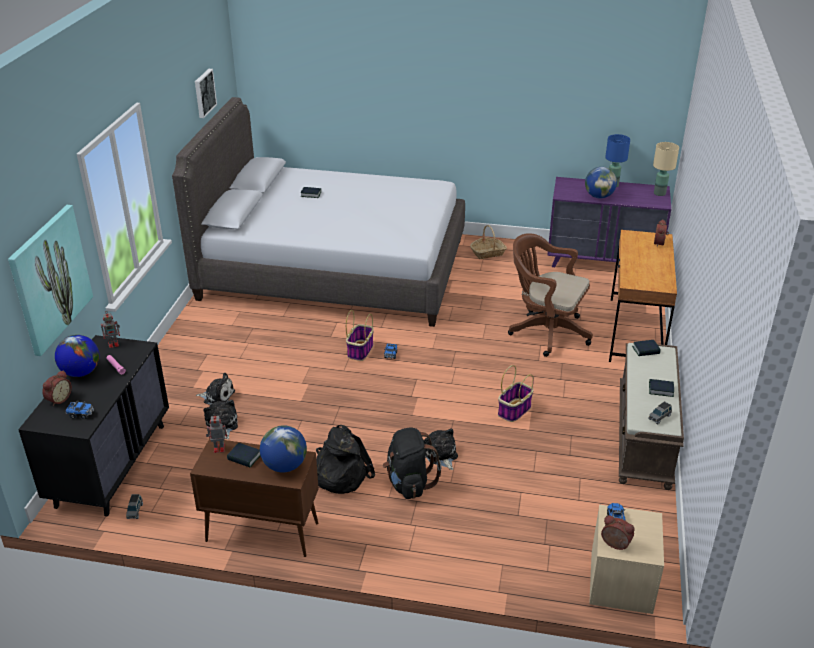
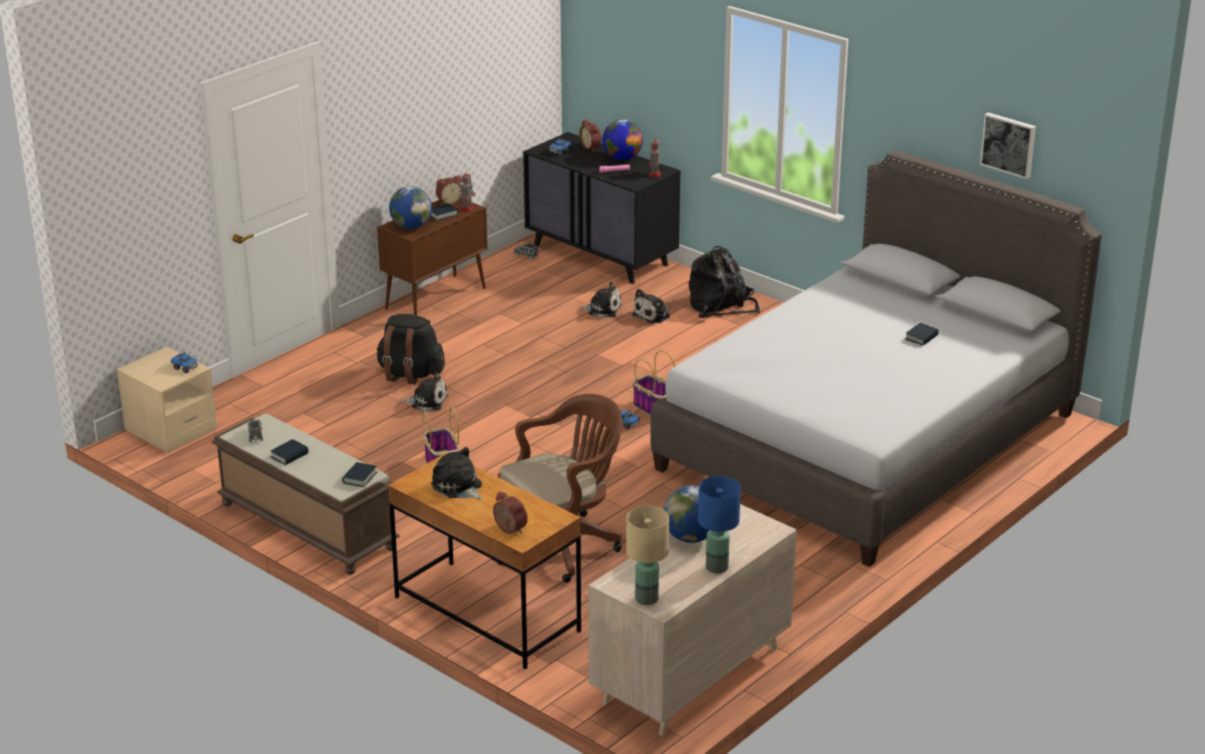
camera: 120 degrees right, 5 degrees down
picture [8,205,93,356] -> none
black backpack [316,425,375,494] -> black backpack moved to [688,246,760,318]
basket [470,225,507,259] -> none
purple dresser [547,177,671,267] -> beige dresser [588,504,797,736]
alarm clock [601,515,635,550] -> alarm clock moved to [436,175,462,205]
none -> plush toy [431,447,483,500]

